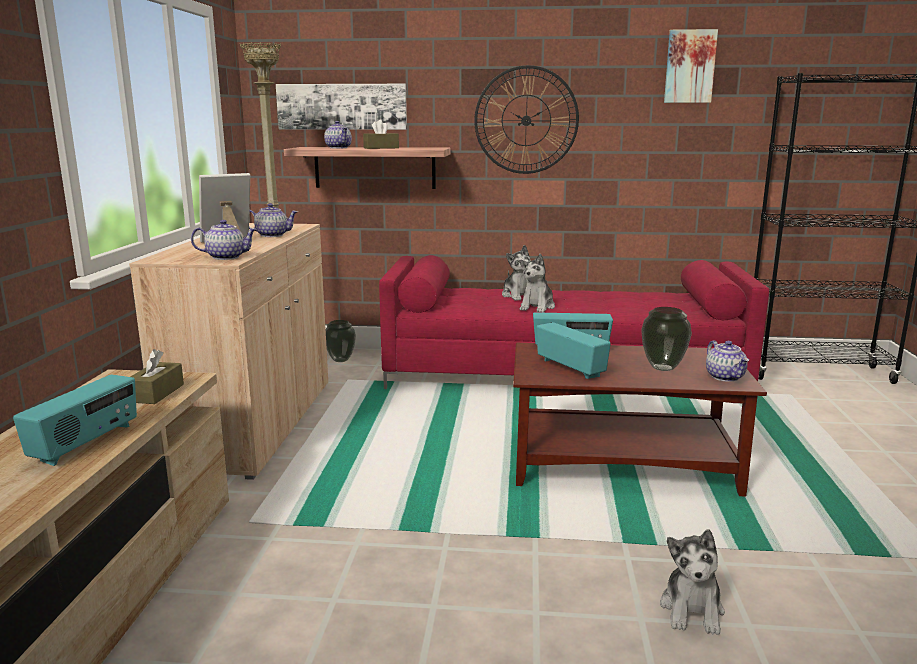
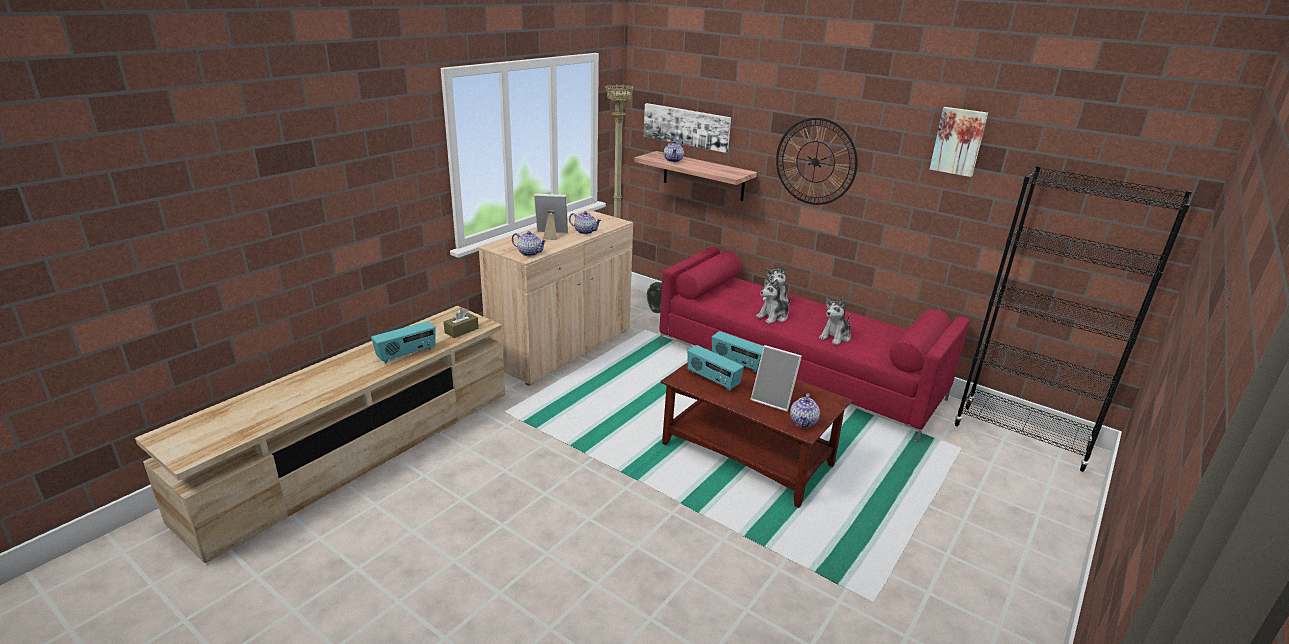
camera: 30 degrees right, 10 degrees up
brown tissue box [363,119,399,149] -> none
radio [537,322,611,379] -> radio turned 135 degrees clockwise [687,345,744,391]
vase [641,307,692,371] -> picture frame [751,345,802,412]
plush toy [660,529,725,635] -> plush toy moved to [819,298,851,345]

